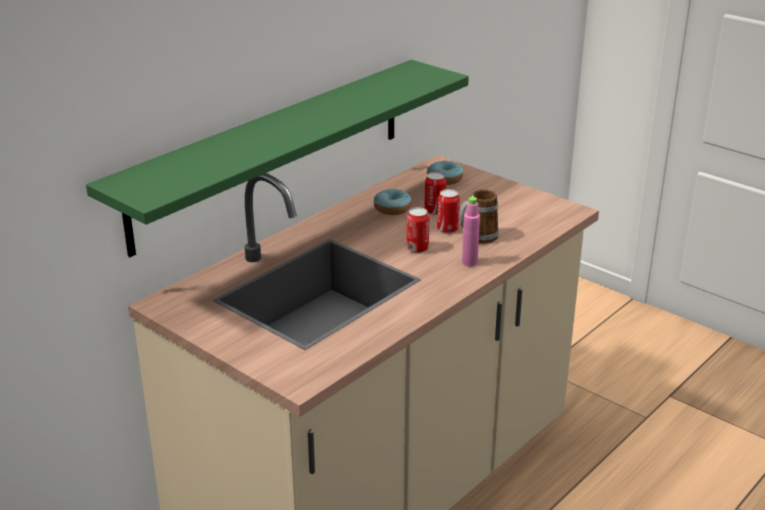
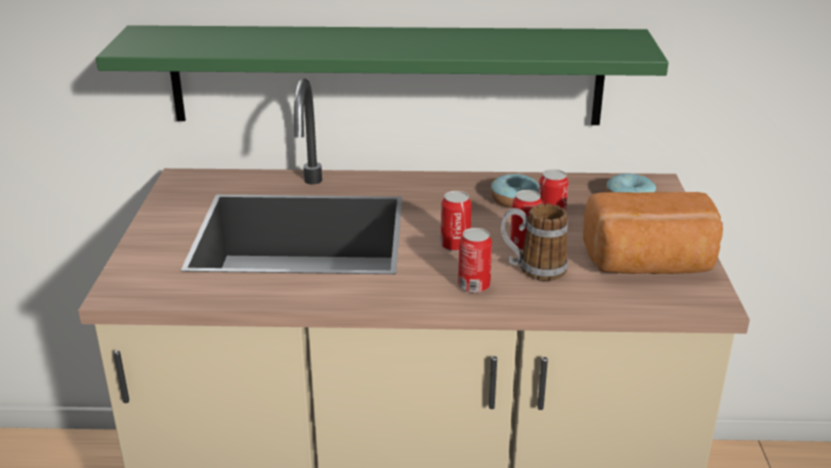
camera: 50 degrees right, 0 degrees up
pink bottle [462,195,480,266] -> can [458,228,492,293]
none -> bread [583,192,723,274]

